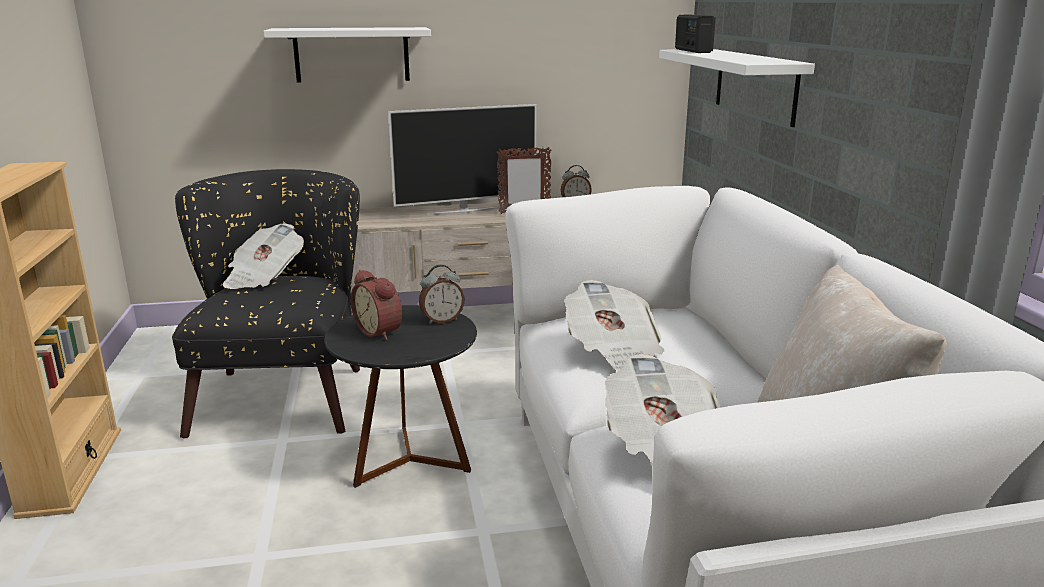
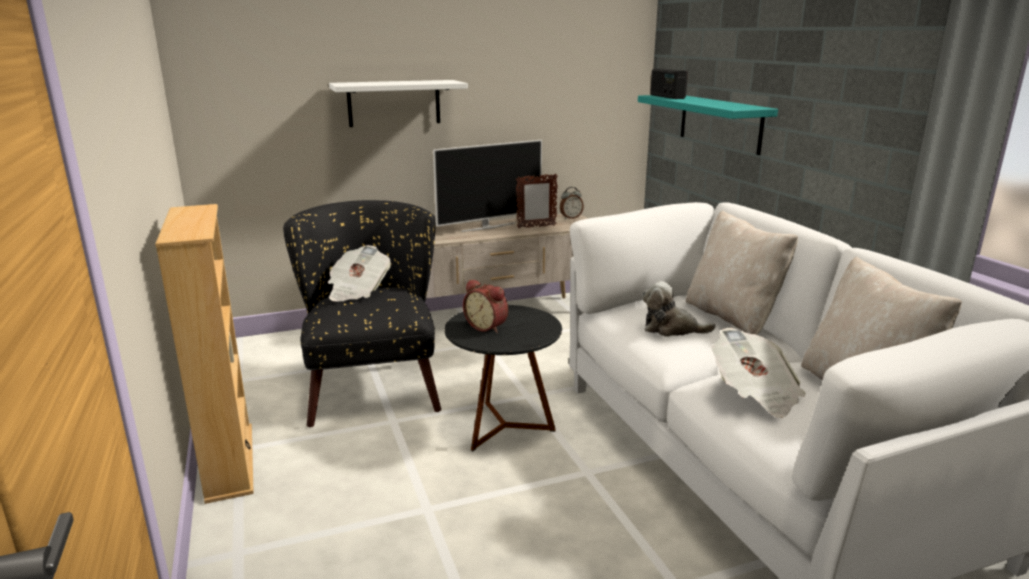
camera: 10 degrees left, 0 degrees up
alarm clock [419,265,465,324] -> none
newspaper [564,280,664,371] -> plush toy [642,281,716,337]
white shelf [659,49,815,127] -> turquoise shelf [638,95,778,155]
none -> beige pillow [686,210,798,335]

